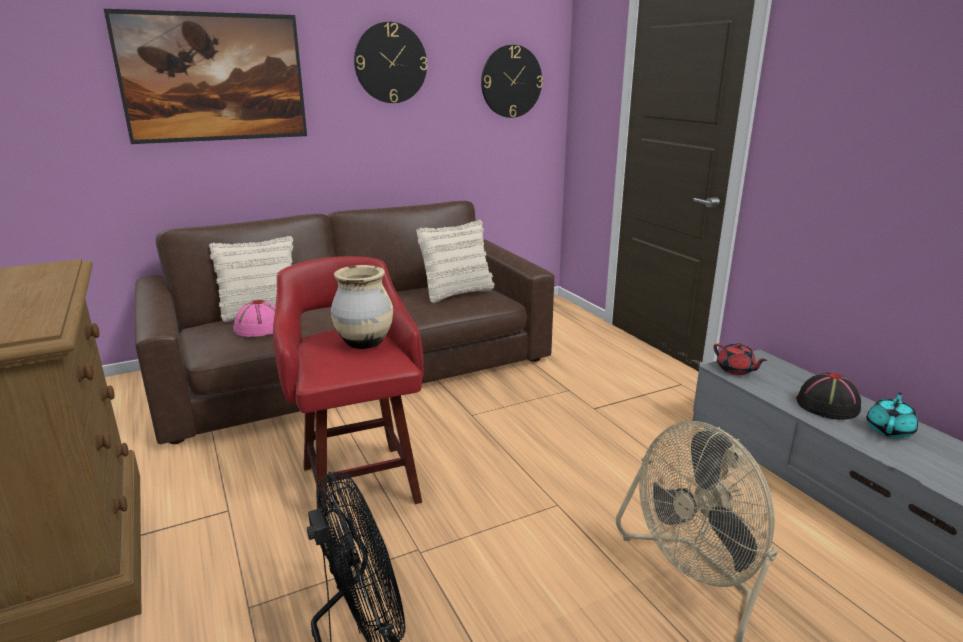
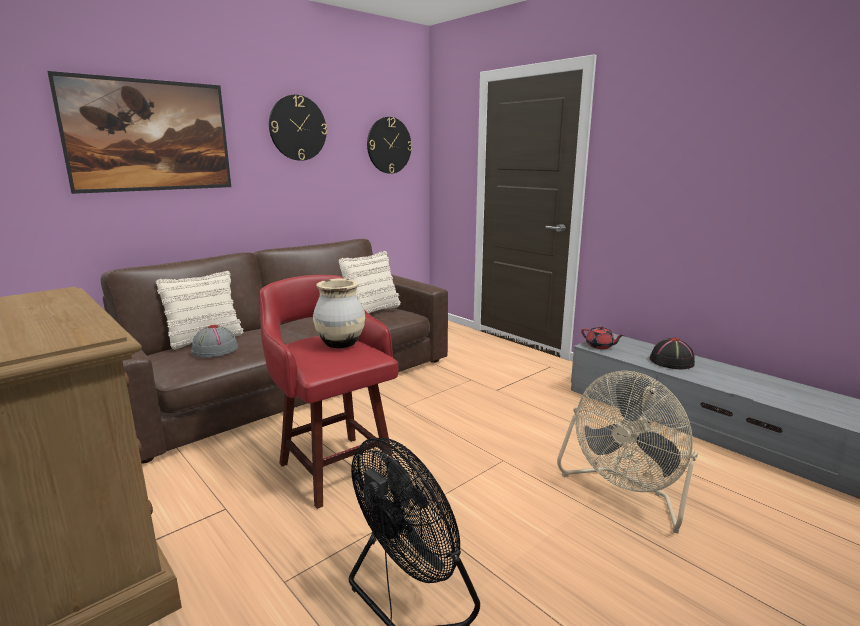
camera: 15 degrees left, 5 degrees down
pink hat [233,300,276,337] -> grey hat [191,324,238,358]
turquoise teapot [867,392,918,438] -> none

